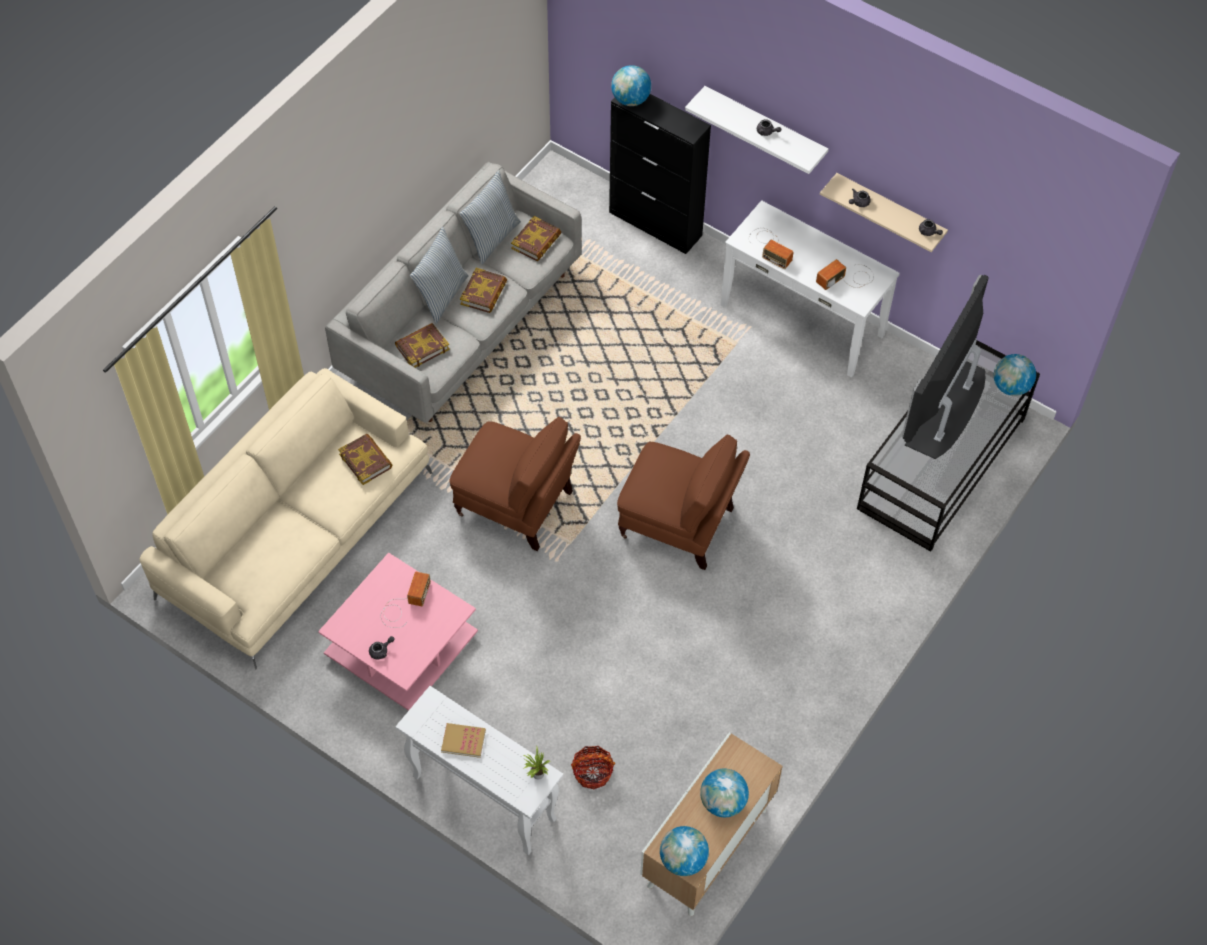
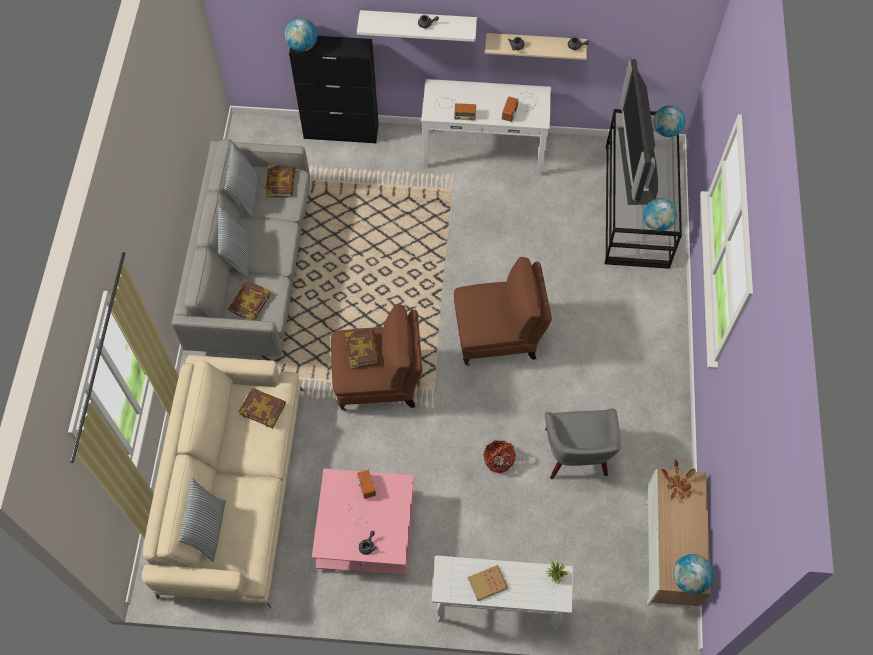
camera: 30 degrees left, 5 degrees up
book [460,268,507,313] -> book moved to [345,329,379,369]
basket [571,746,615,789] -> basket moved to [483,440,516,473]
globe [700,769,749,817] -> globe moved to [643,198,677,231]
none -> pillow [178,478,226,562]
none -> grey armchair [545,408,621,479]
none -> potted plant [662,460,696,500]

